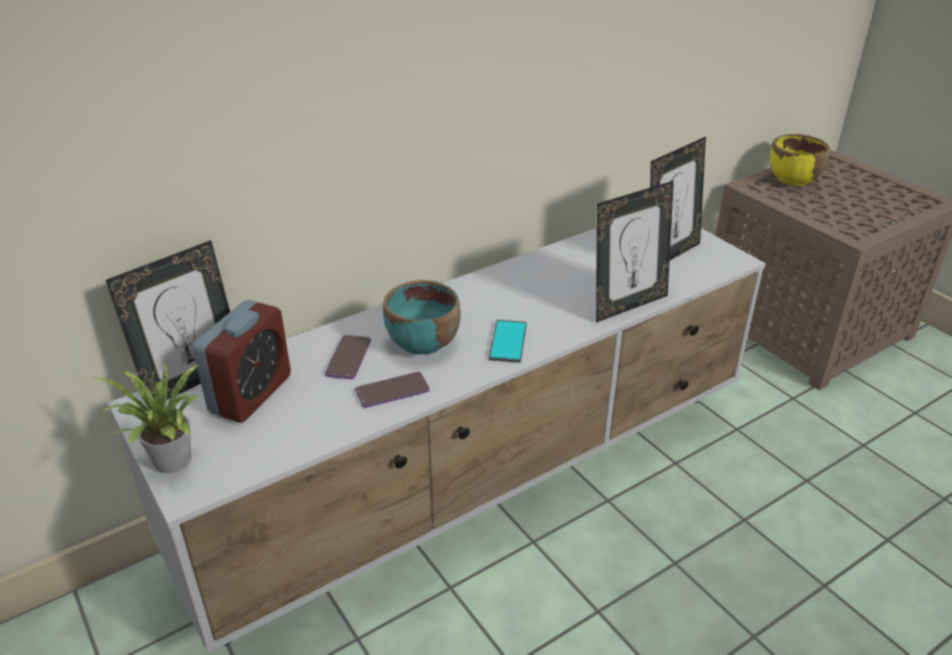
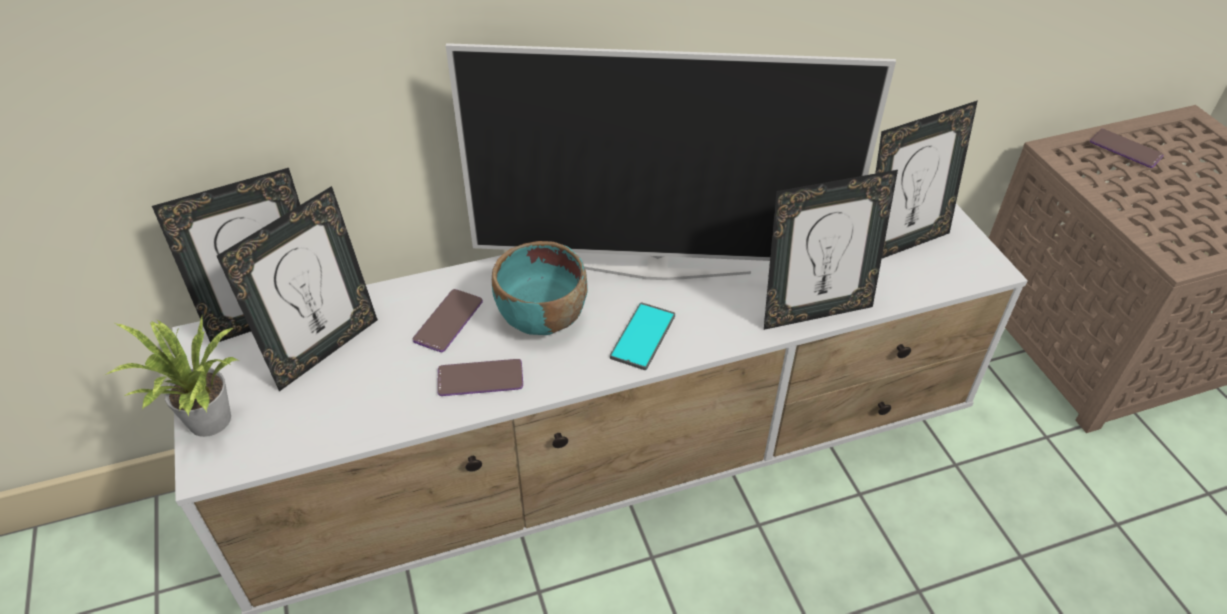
camera: 15 degrees right, 10 degrees up
alarm clock [193,300,291,423] -> picture frame [217,186,378,391]
yellow bowl [770,134,830,186] -> phone [1090,129,1164,168]
none -> television [446,43,896,280]

